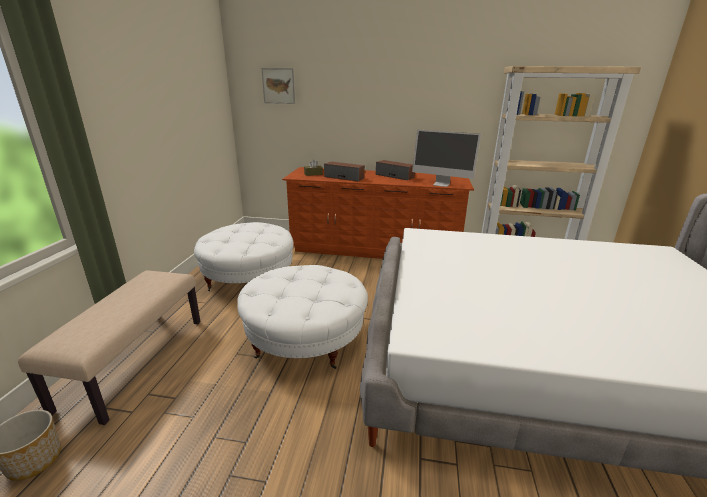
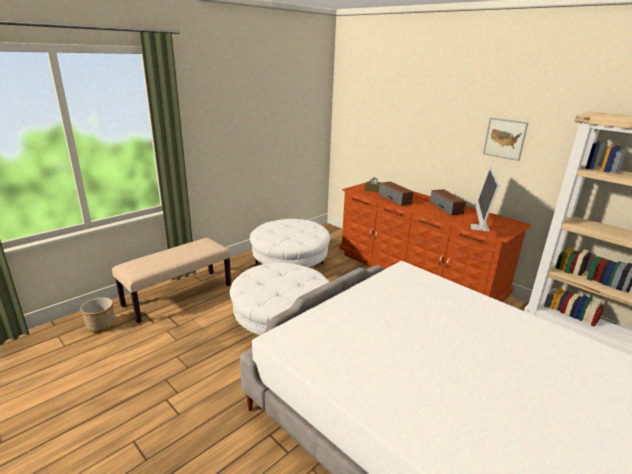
camera: 35 degrees right, 0 degrees up
picture [262,68,295,104] -> picture moved to [483,118,528,161]
monitor [412,130,481,187] -> monitor turned 45 degrees clockwise [471,167,499,232]

